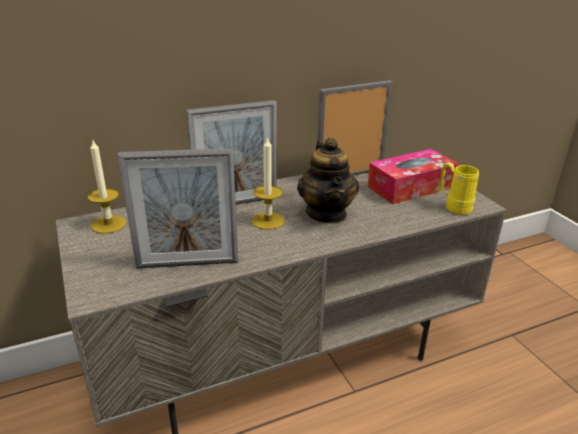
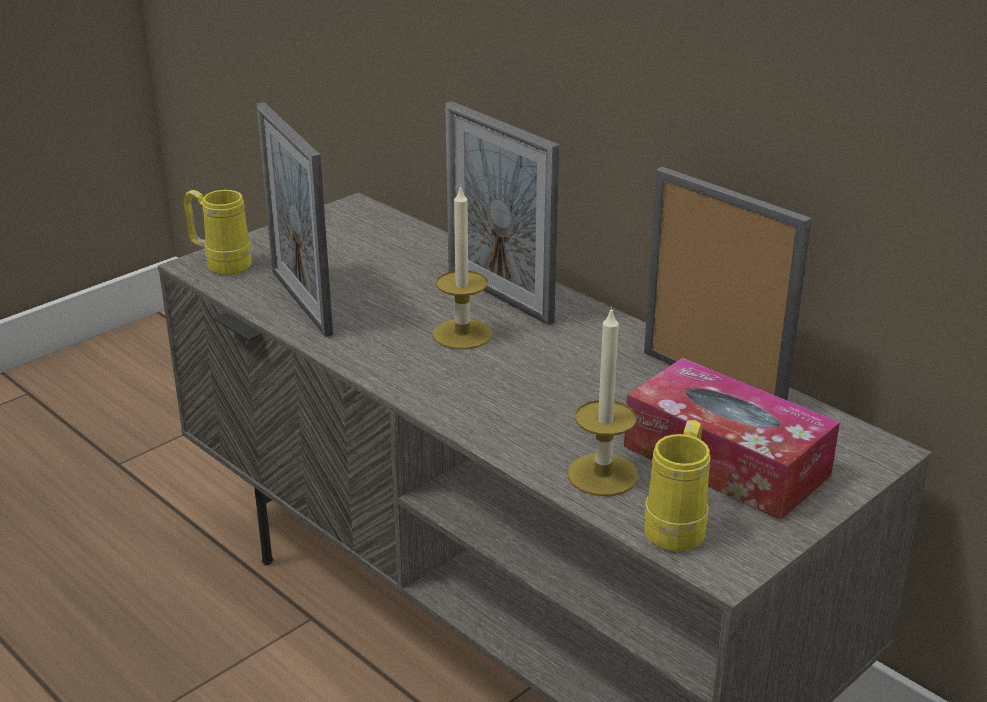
camera: 70 degrees right, 0 degrees up
candle [88,140,126,234] -> candle moved to [568,306,638,496]
teapot [297,137,359,224] -> none
none -> yellow mug [183,190,252,275]

